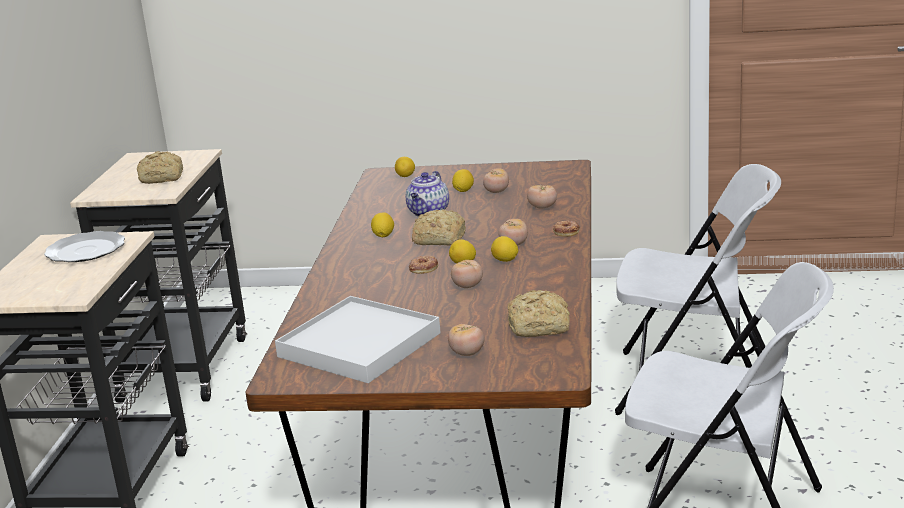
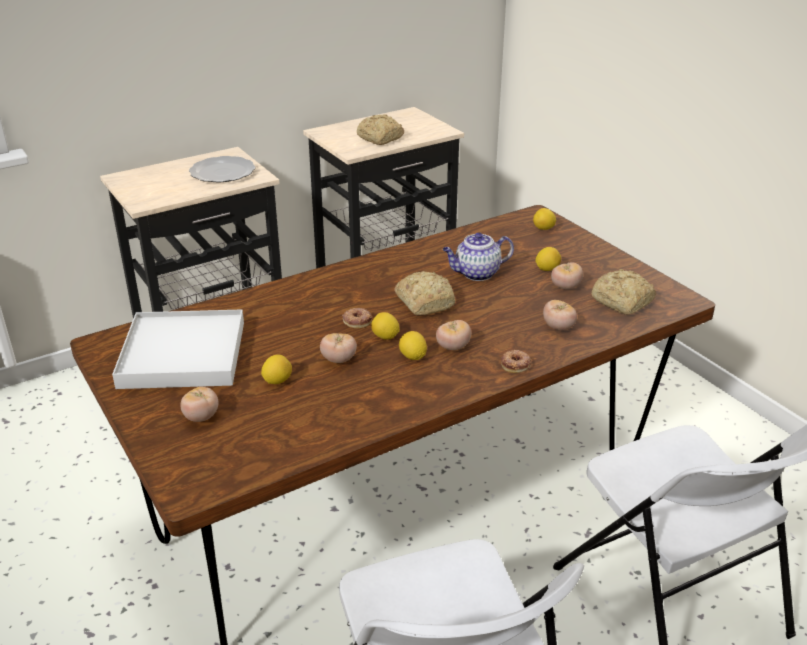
camera: 50 degrees right, 10 degrees up
lemon [371,212,394,237] -> lemon moved to [261,354,292,384]
bread [507,290,570,337] -> bread moved to [591,269,656,315]

